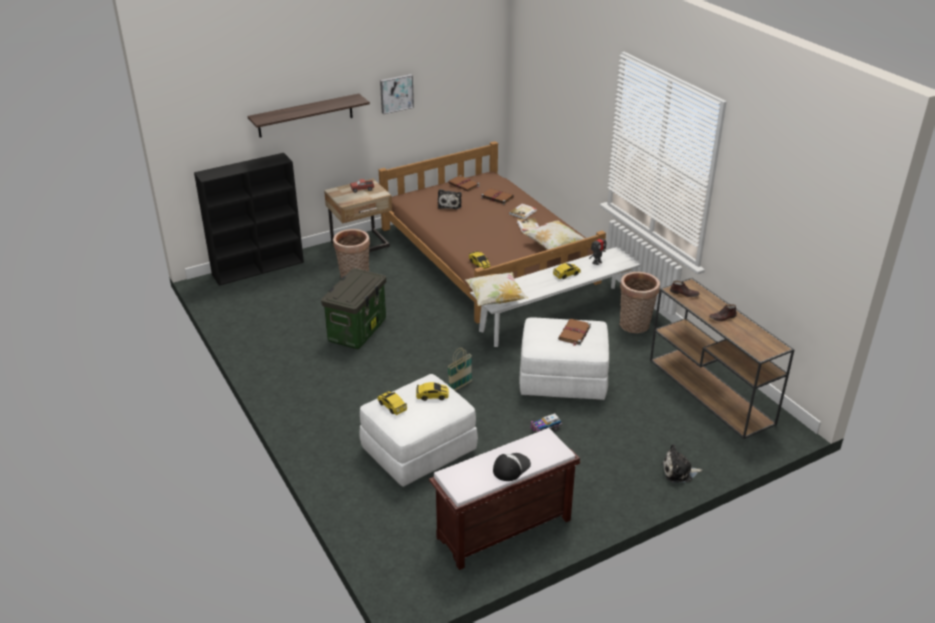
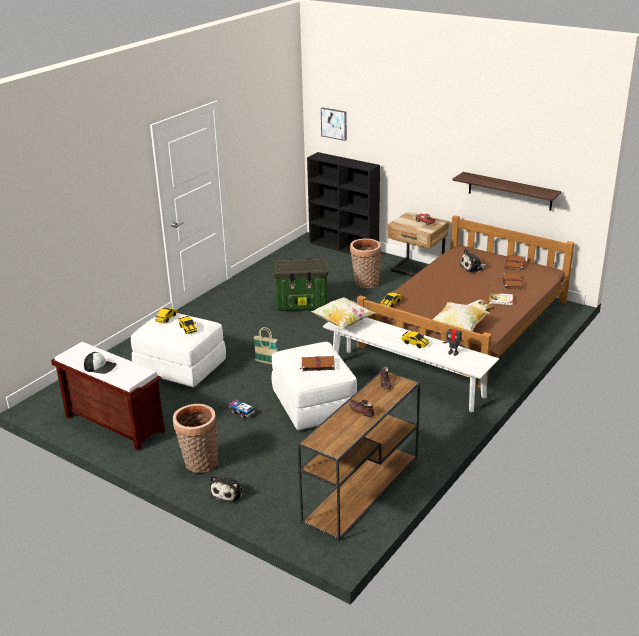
camera: 65 degrees right, 5 degrees down
shelf [247,94,370,138] -> shelf moved to [452,172,562,211]
picture [380,74,414,114] -> picture moved to [321,107,347,141]
basket [620,272,660,333] -> basket moved to [173,404,218,473]
plush toy [662,444,702,483] -> plush toy turned 135 degrees counterclockwise [210,475,243,503]

